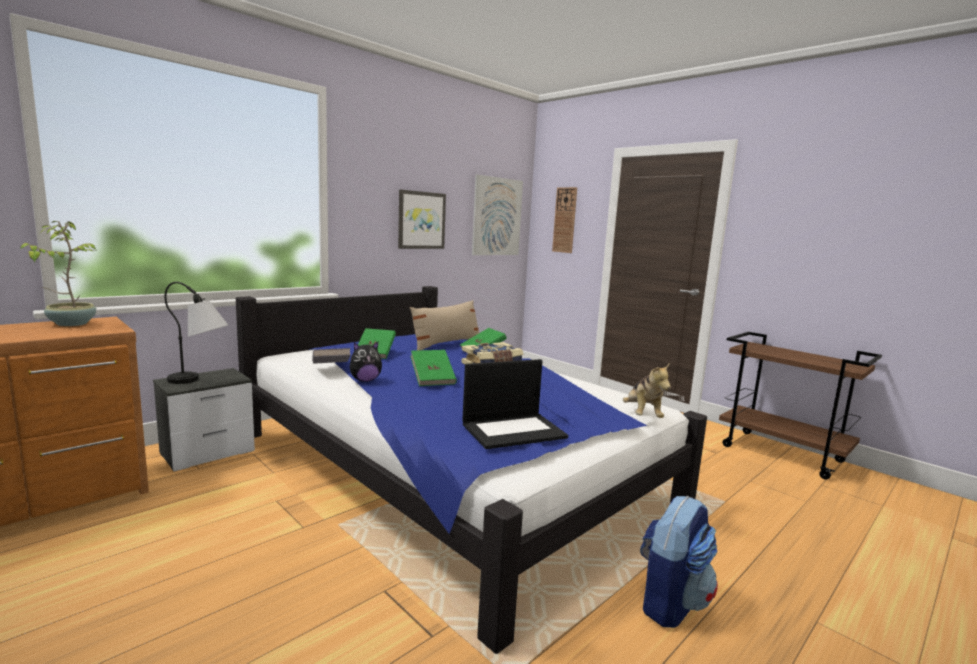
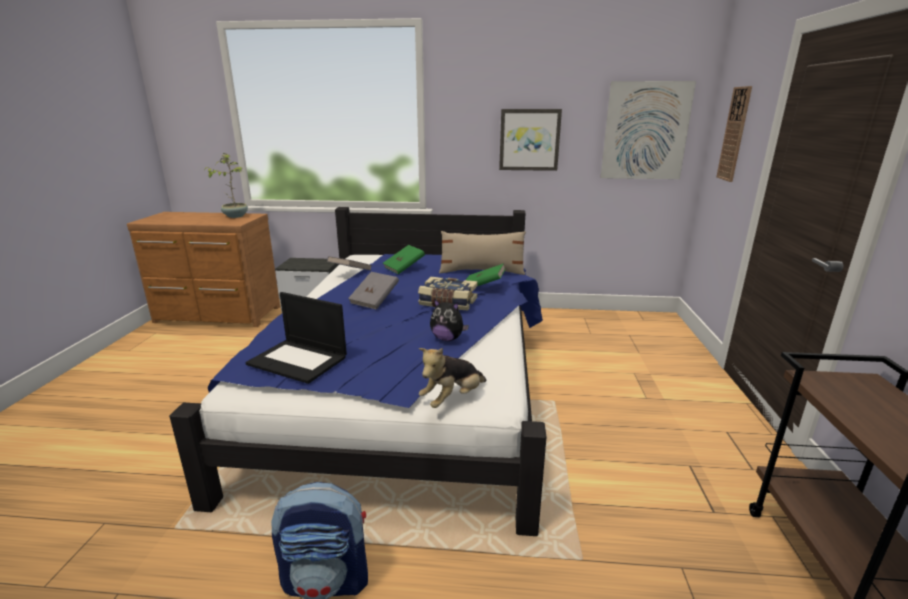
camera: 50 degrees right, 10 degrees up
table lamp [165,282,228,384] -> none
plush toy [350,342,382,382] -> plush toy moved to [430,299,469,341]
green book [410,350,457,386] -> grey book [348,272,399,310]

